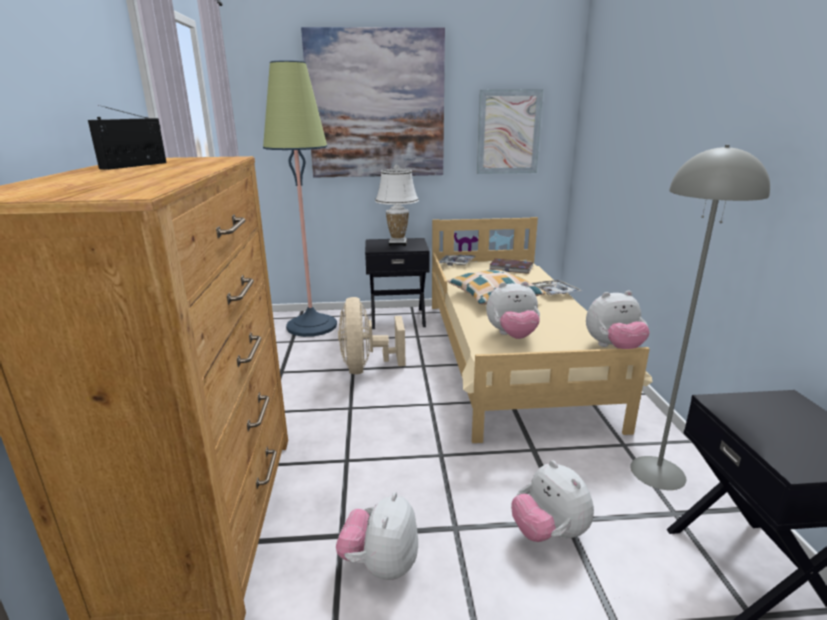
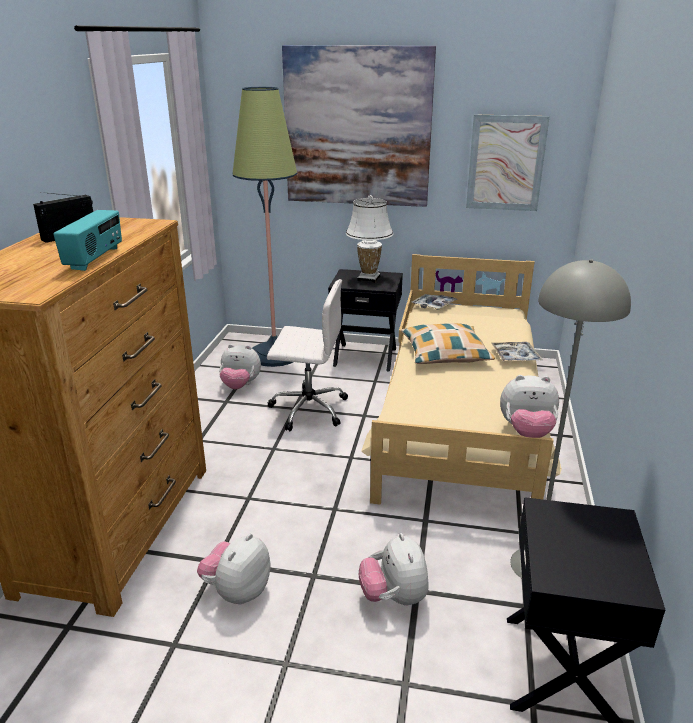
camera: 15 degrees right, 5 degrees up
beige fan [338,297,406,374] -> white office chair [267,279,348,431]
plush toy [486,281,540,339] -> plush toy moved to [219,344,261,389]
book [489,258,533,274] -> none
none -> radio [53,210,122,271]

